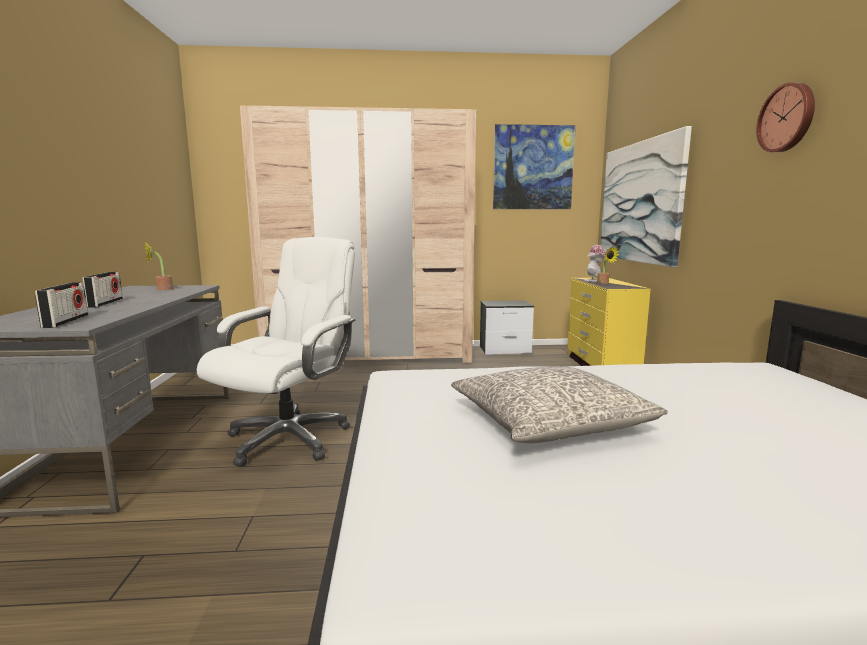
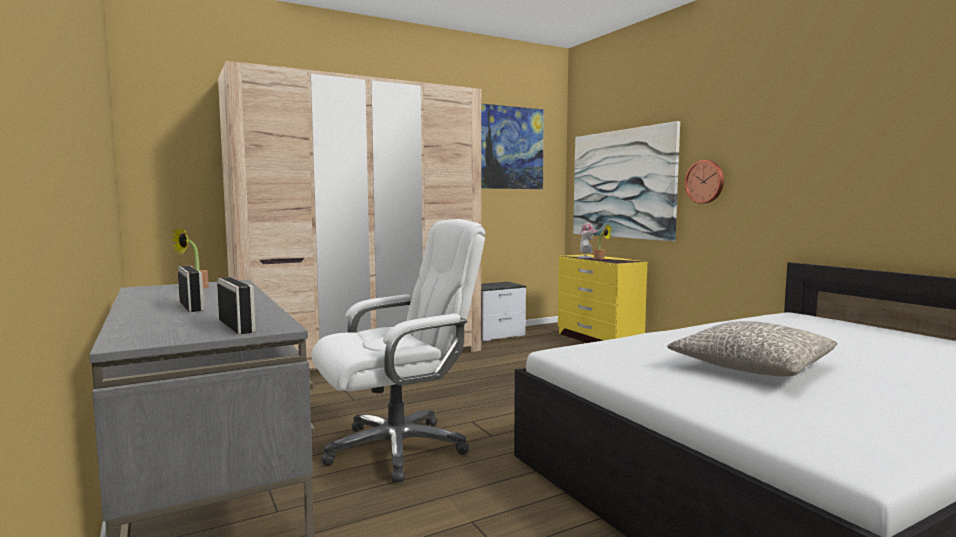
camera: 25 degrees left, 5 degrees down
white office chair [197,237,355,467] -> white office chair turned 60 degrees clockwise [312,219,486,483]
wall clock [756,82,815,152] -> wall clock moved to [685,160,724,203]

